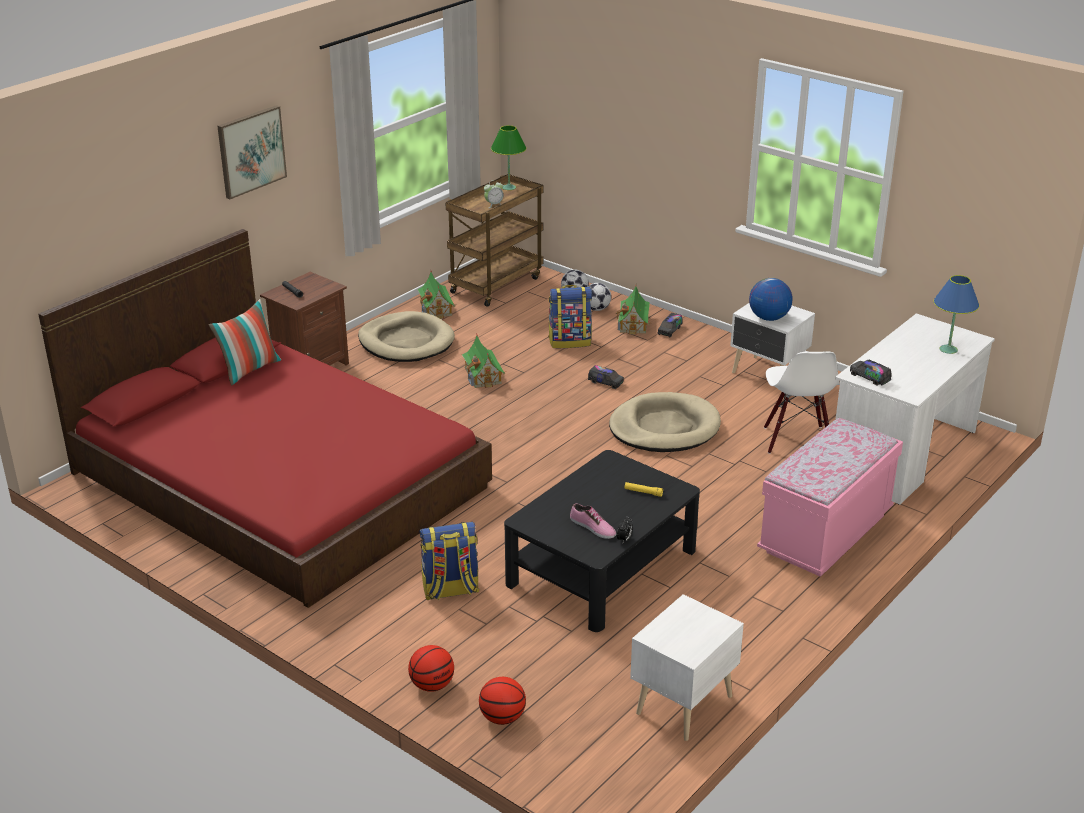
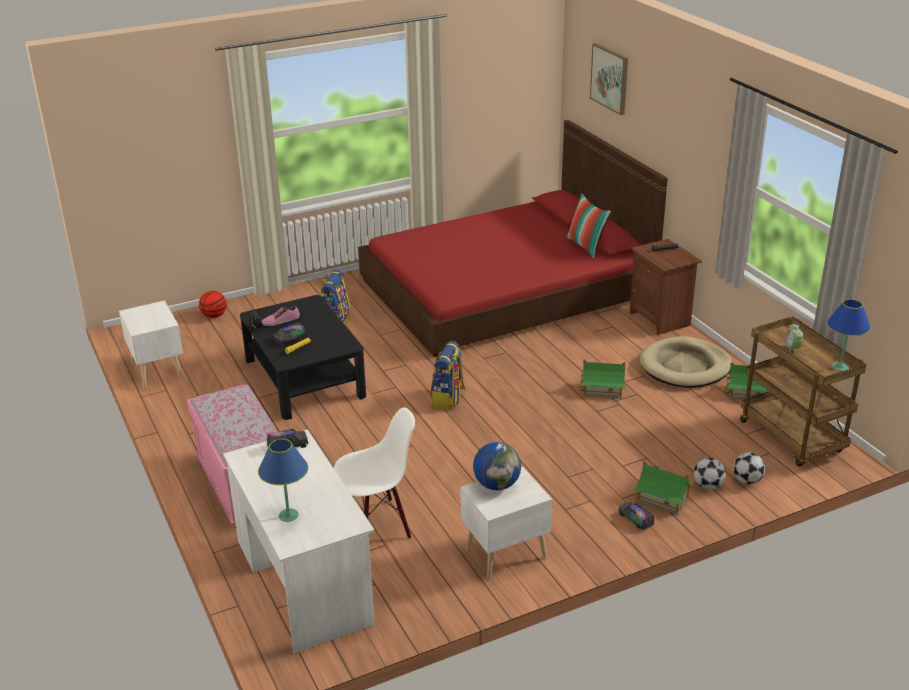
camera: 115 degrees right, 0 degrees up
picture [217,105,287,199] -> picture moved to [590,43,628,115]
basketball [408,645,454,692] -> none
green table lamp [491,125,526,190] -> blue table lamp [827,299,871,371]
backpack [548,285,592,348] -> backpack moved to [431,341,466,410]
toy truck [588,365,624,389] -> toy truck moved to [272,322,306,346]
beige dog bed [609,392,721,452] -> none
white chair [764,351,840,454] -> white chair turned 135 degrees clockwise [334,407,415,539]

